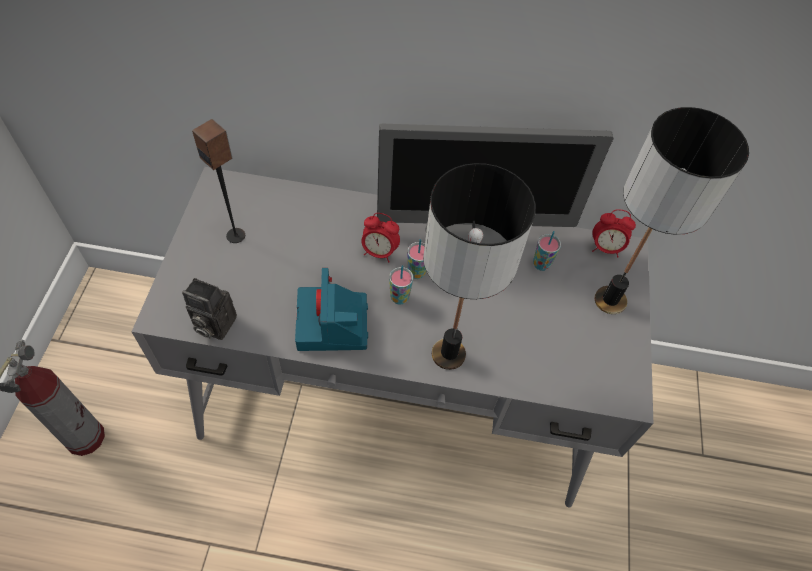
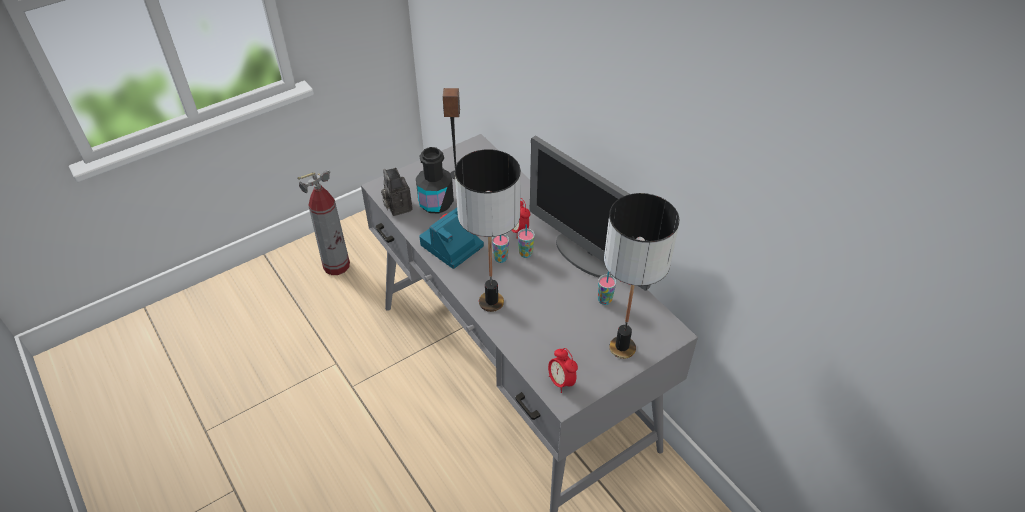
camera: 50 degrees right, 10 degrees down
alarm clock [592,209,636,258] -> alarm clock moved to [548,348,578,393]
none -> black bottle [416,147,454,214]

